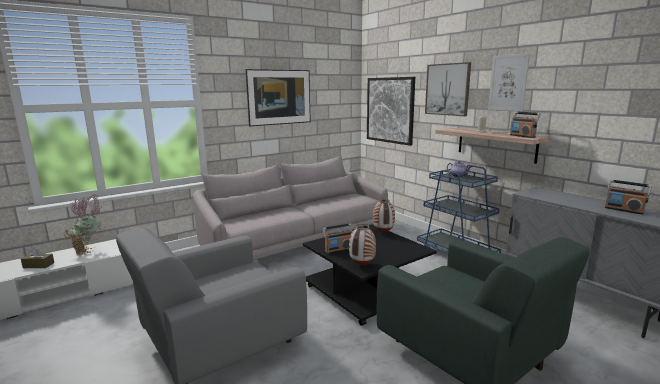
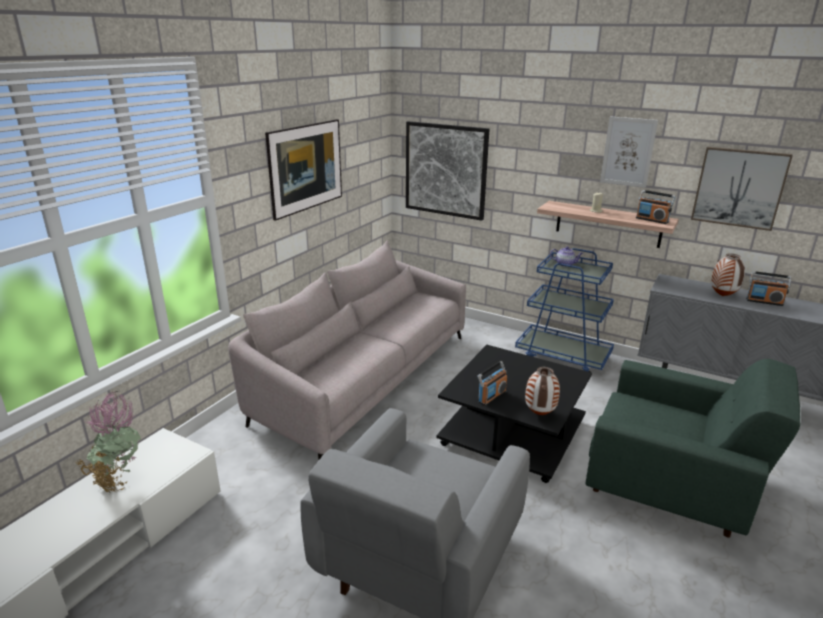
camera: 25 degrees left, 10 degrees up
brown tissue box [21,247,54,268] -> none
vase [373,199,395,233] -> vase moved to [711,253,745,296]
picture [425,62,471,116] -> picture moved to [691,147,793,231]

